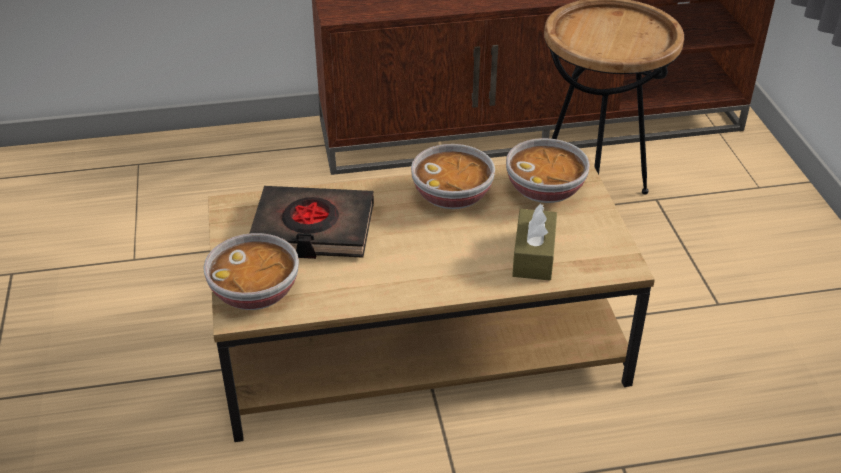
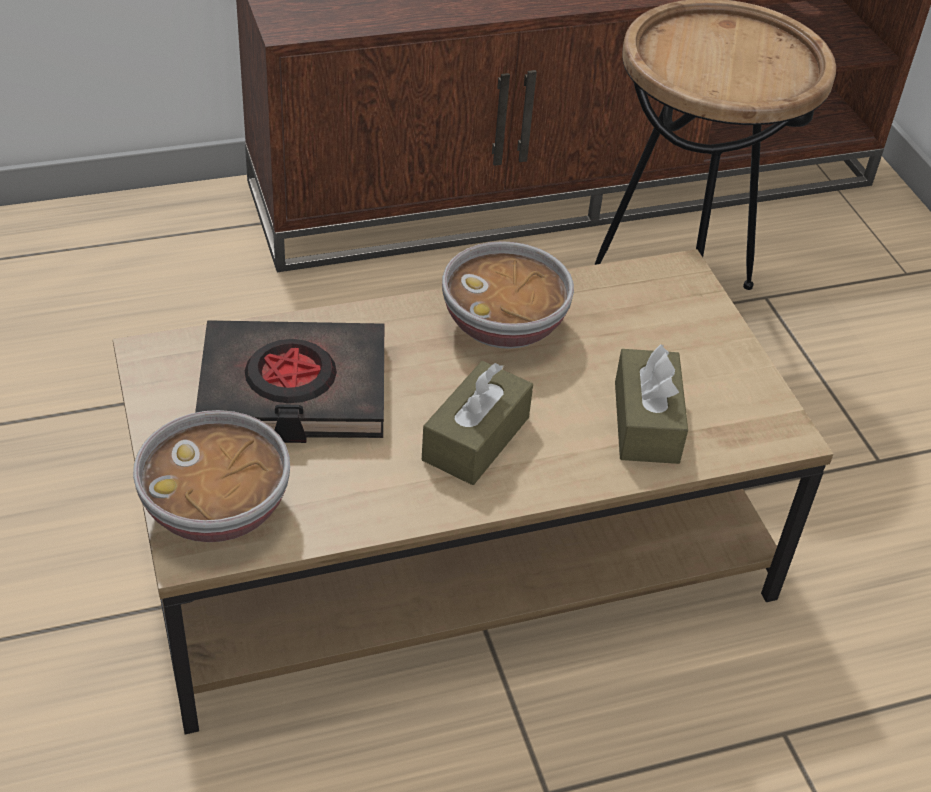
camera: 10 degrees left, 5 degrees up
bowl [506,138,590,203] -> none
none -> brown tissue box [422,361,533,485]

